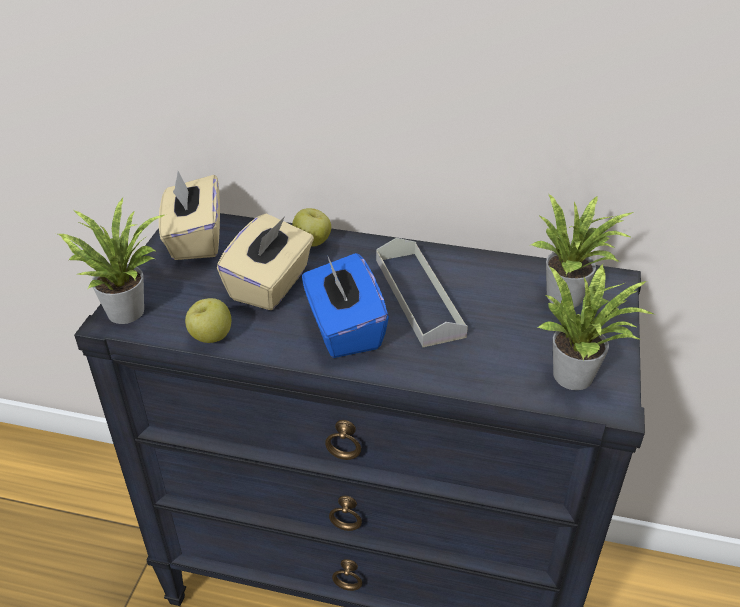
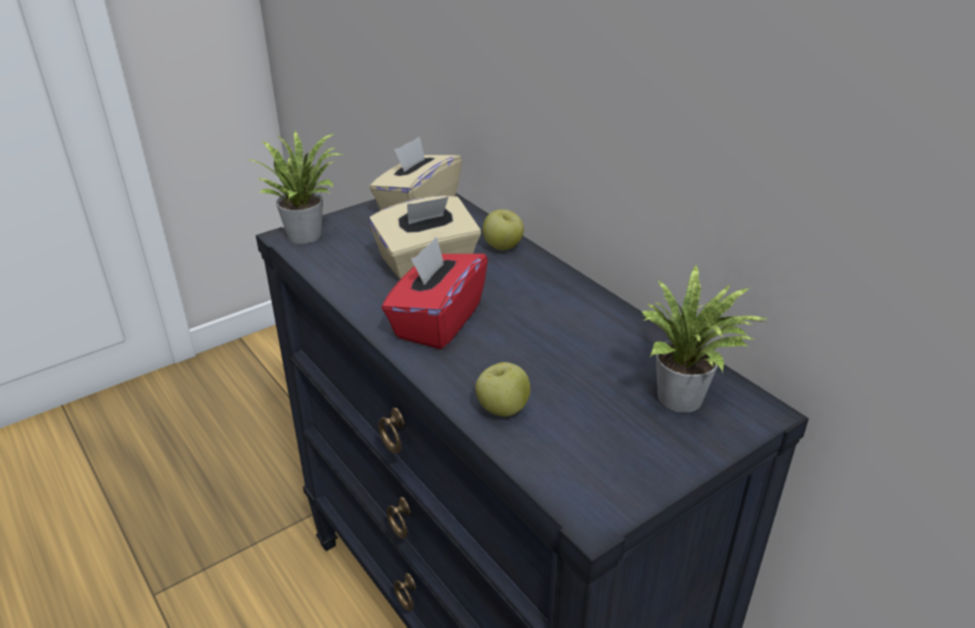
camera: 40 degrees right, 5 degrees down
apple [185,298,231,343] -> apple moved to [475,362,530,417]
blue tissue box [302,253,389,358] -> red tissue box [382,237,488,349]
grey tray [376,238,468,347] -> none
potted plant [537,264,653,390] -> none

